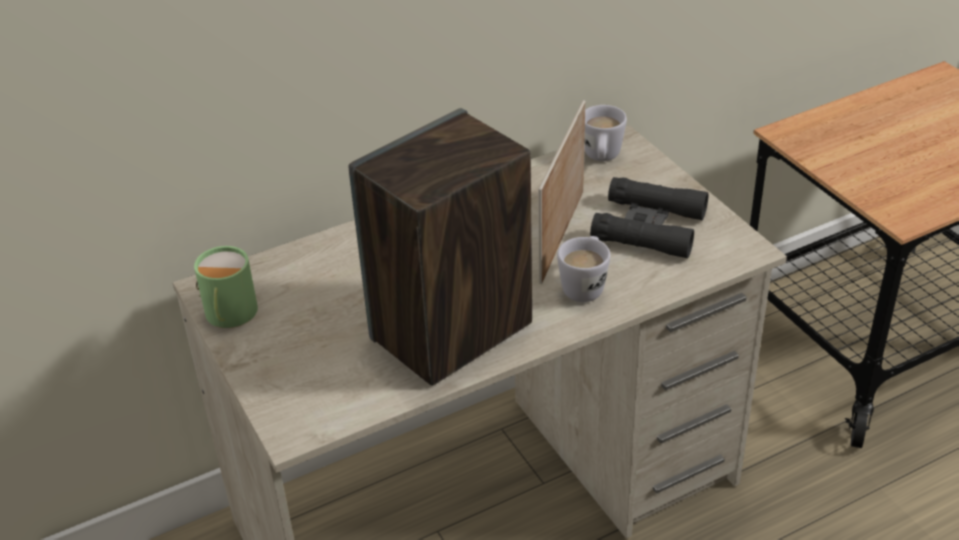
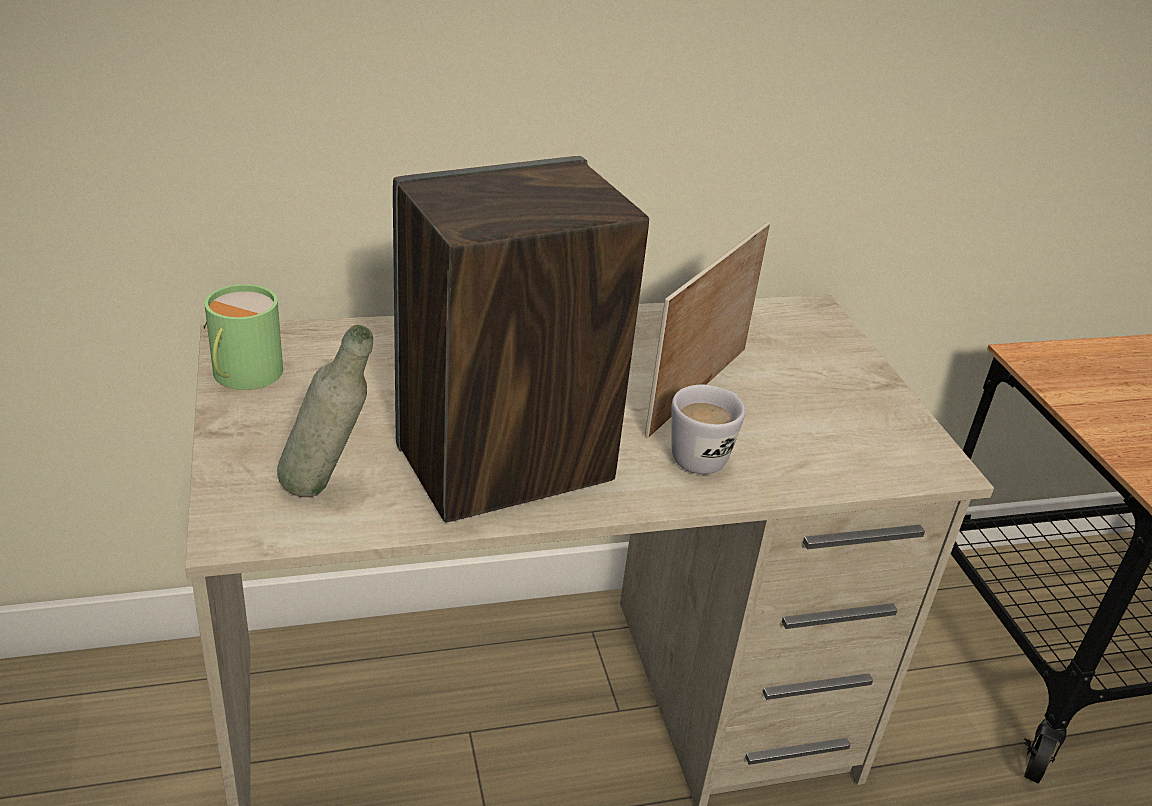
camera: 10 degrees right, 5 degrees down
white mug [584,105,627,161] -> none
black binoculars [590,177,709,258] -> none
none -> grey bottle [277,325,373,497]

